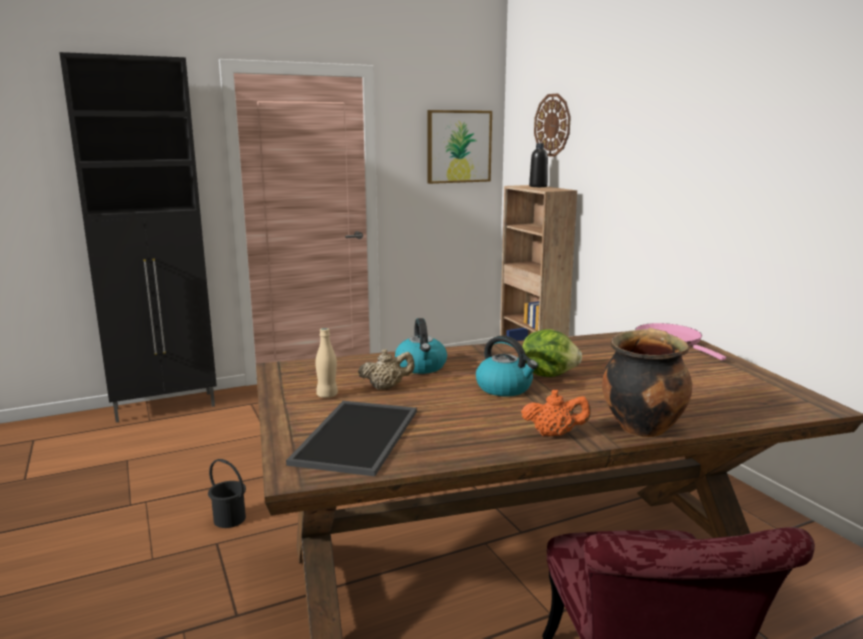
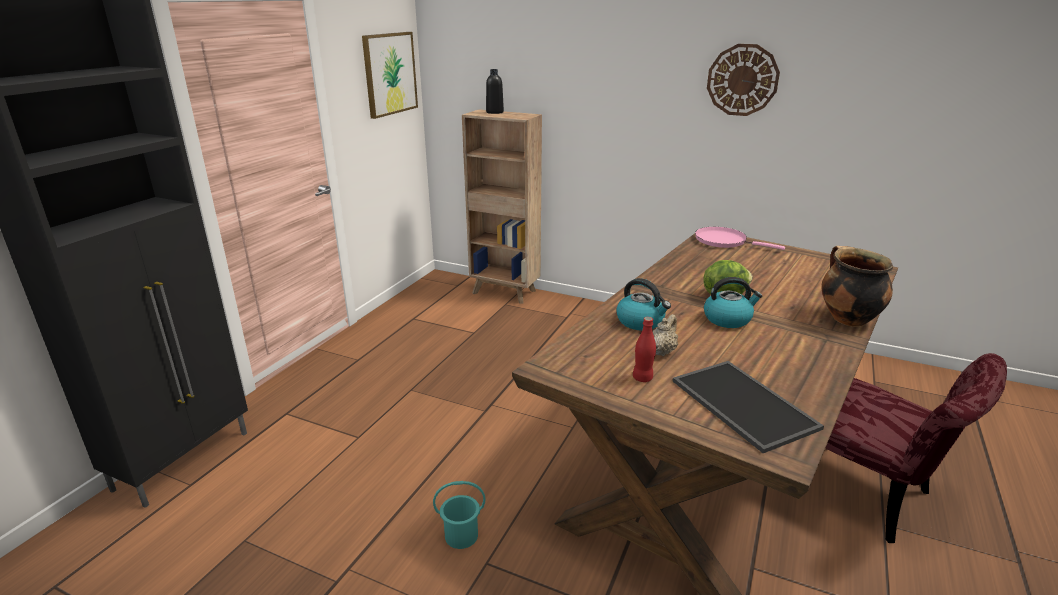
camera: 40 degrees left, 10 degrees up
black bucket [208,459,246,528] -> turquoise bucket [433,481,486,549]
beige bottle [315,328,338,398] -> red bottle [633,317,656,382]
orange teapot [521,390,591,437] -> none
wall clock [534,93,571,157] -> wall clock moved to [707,44,780,116]

